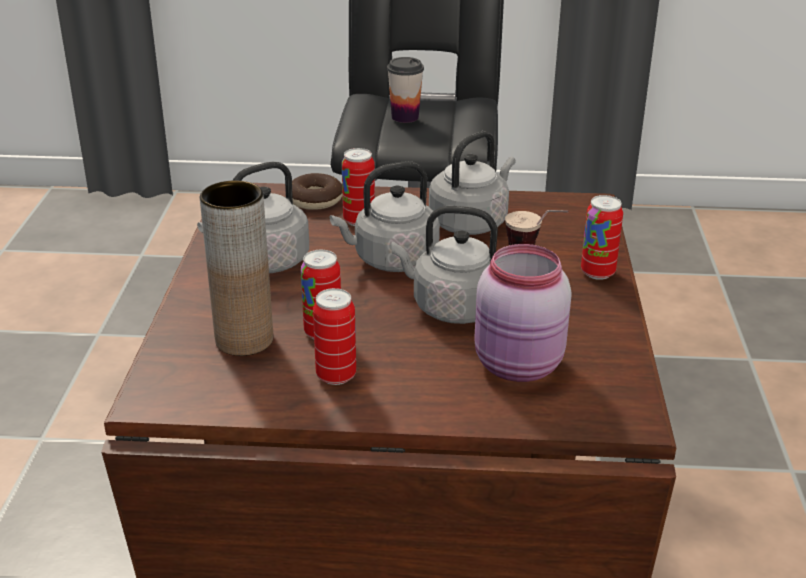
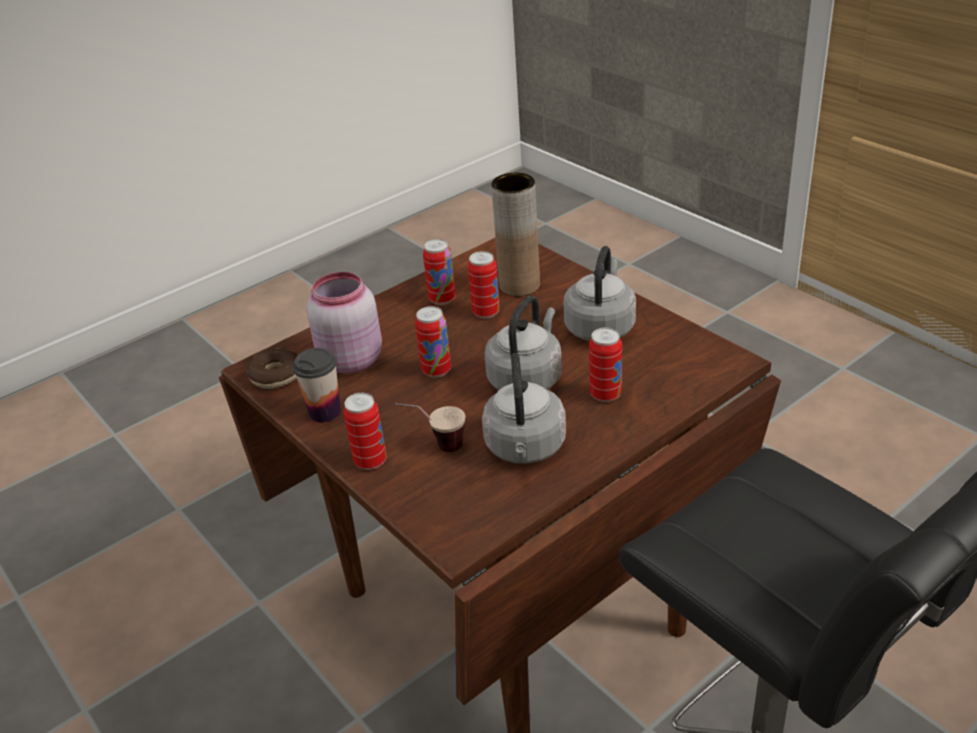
camera: 140 degrees right, 5 degrees up
donut [292,173,342,210] -> donut moved to [246,348,297,389]
cup [387,57,424,123] -> cup moved to [292,348,341,423]
grey kettle [392,206,498,324] -> can [415,306,451,378]

